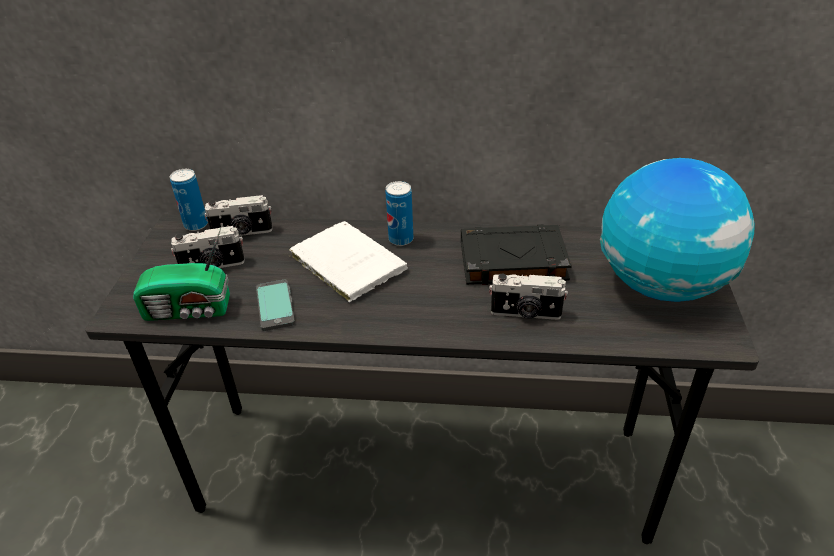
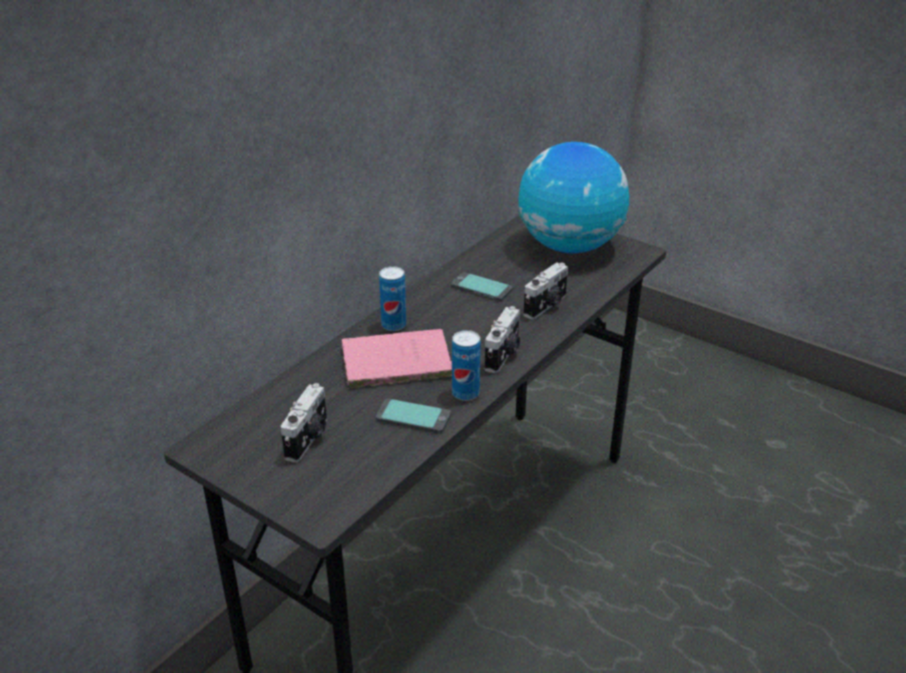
camera: 60 degrees left, 5 degrees down
radio [133,228,230,321] -> none
can [170,169,208,231] -> can moved to [452,330,481,401]
camera [204,195,273,236] -> camera moved to [485,306,520,373]
white book [288,221,408,302] -> pink book [341,329,452,389]
black book [461,224,572,285] -> phone [451,272,513,301]

